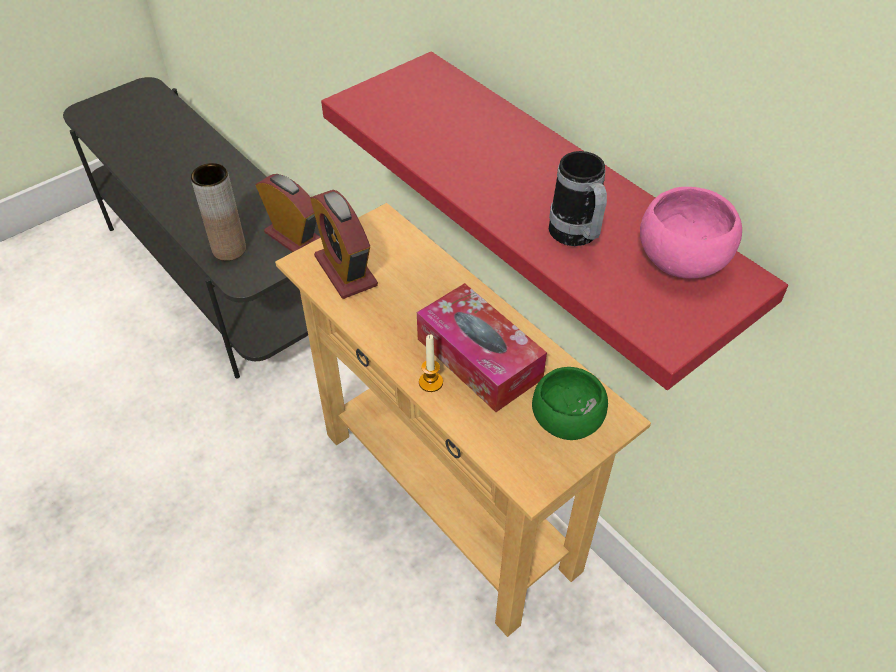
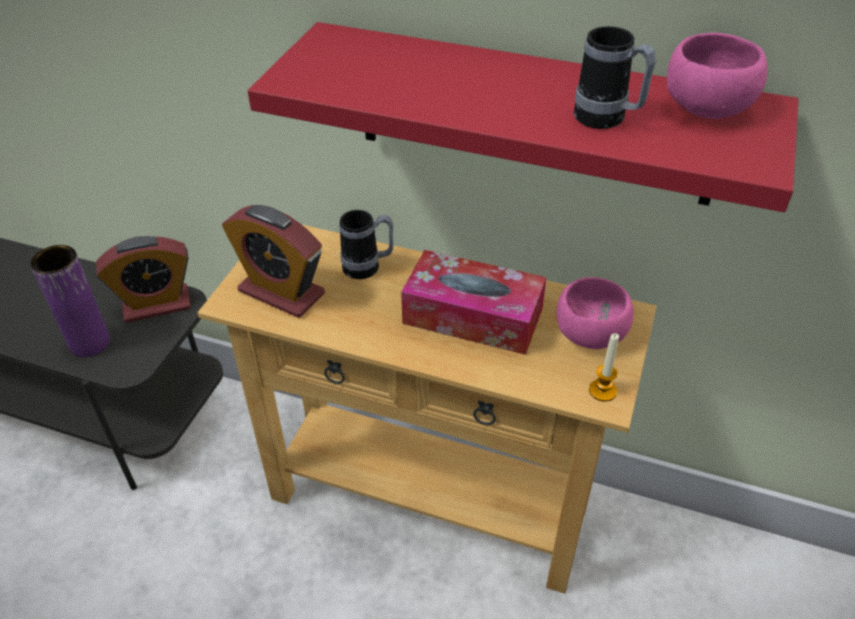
camera: 30 degrees left, 5 degrees down
brown vase [191,163,246,261] -> purple vase [30,245,110,357]
alarm clock [256,174,321,252] -> alarm clock turned 150 degrees clockwise [96,236,191,323]
candle [419,334,443,392] -> candle moved to [589,333,619,402]
green bowl [532,367,608,440] -> pink bowl [557,277,634,349]
none -> mug [339,210,393,279]

